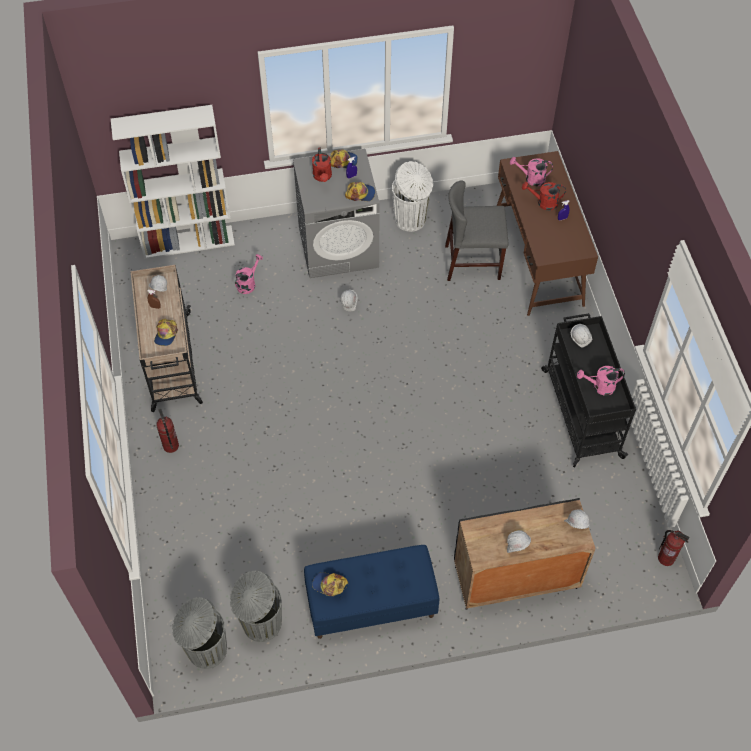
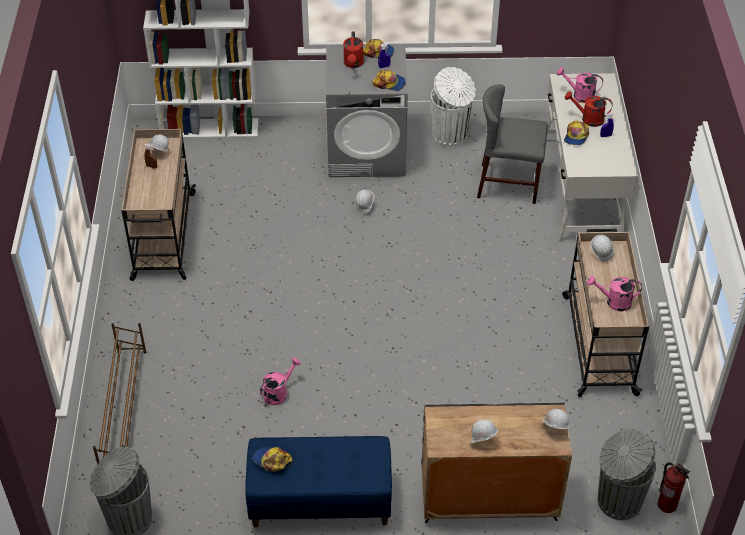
camera: 10 degrees right, 10 degrees down
cap [154,319,178,346] -> cap moved to [564,120,589,145]
fire extinguisher [156,409,179,453] -> none
grey trash can [230,571,282,642] -> grey trash can moved to [598,428,656,520]
pink watering can [235,254,263,294] -> pink watering can moved to [260,358,301,405]
brown desk [497,151,598,316] -> white desk [547,73,638,242]
black cart [541,313,636,467] -> beige cart [562,229,649,397]
none -> brown shoe rack [93,323,146,465]

